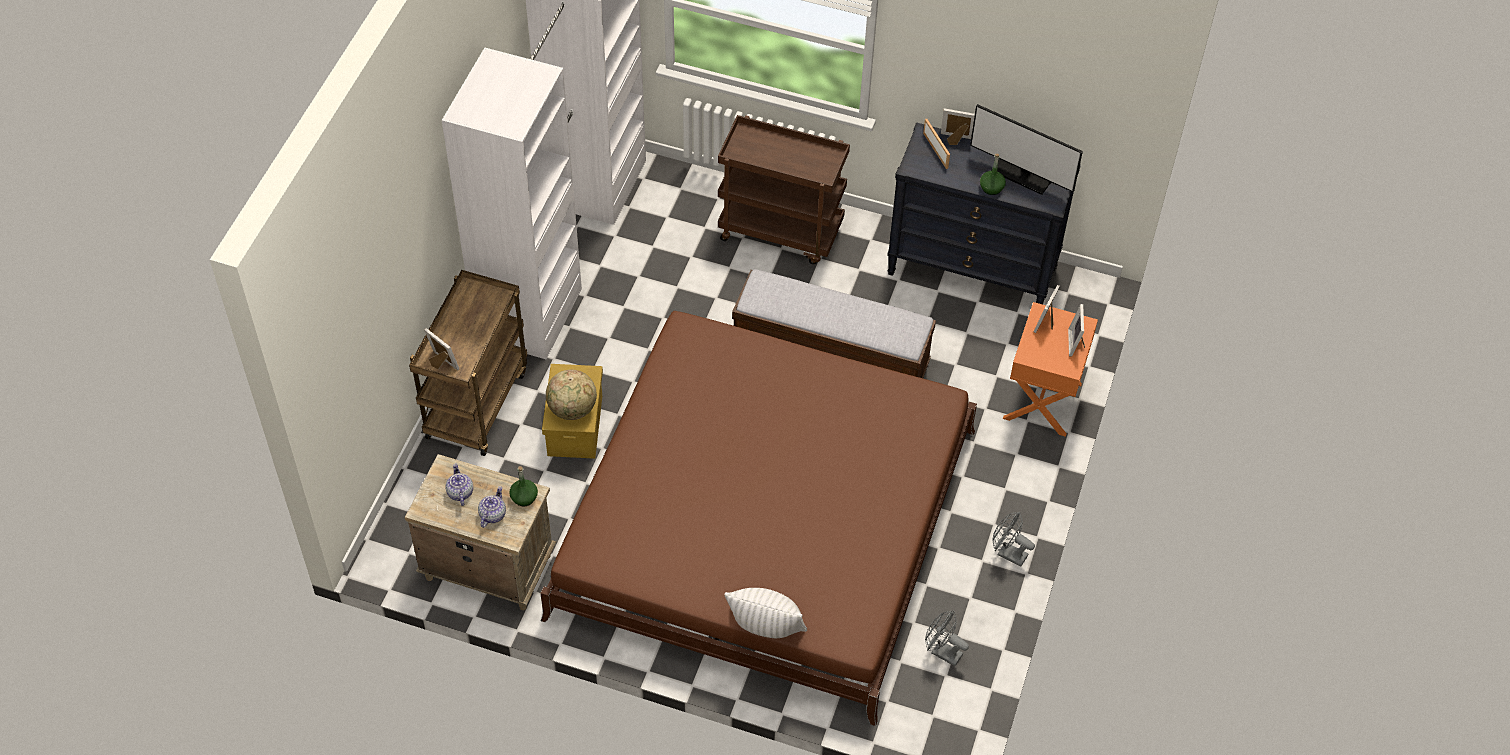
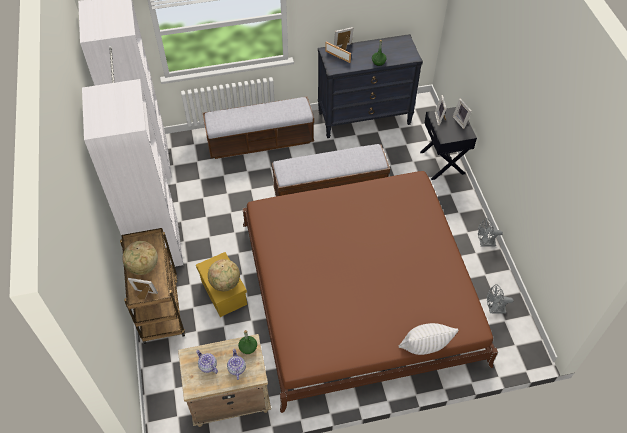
camera: 30 degrees left, 0 degrees up
brown cart [718,115,850,264] -> bench [203,96,314,159]
monitor [970,104,1083,195] -> none
orange nightstand [1003,302,1098,437] -> black nightstand [420,107,477,180]
none -> globe [122,241,158,275]

